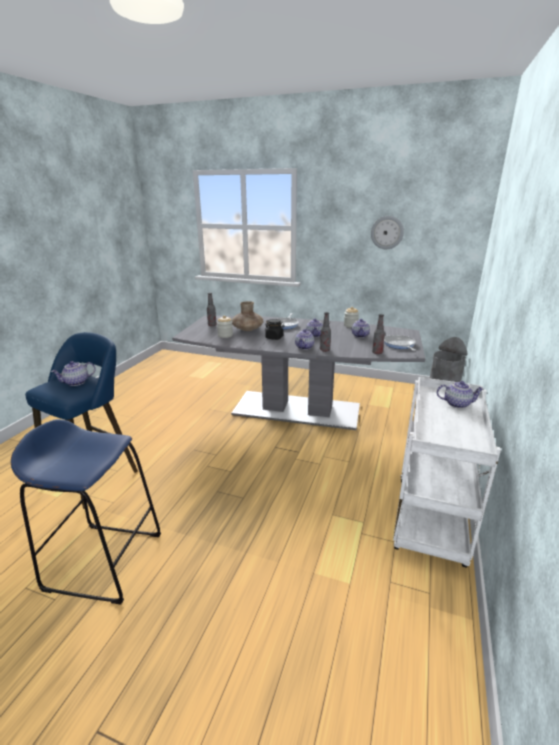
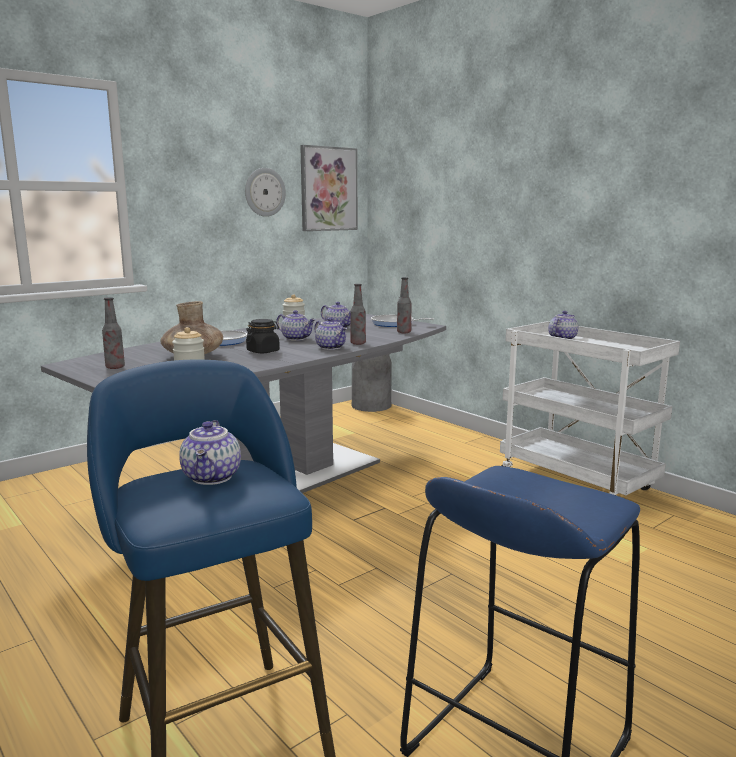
camera: 60 degrees left, 10 degrees down
none -> picture [300,145,358,231]

